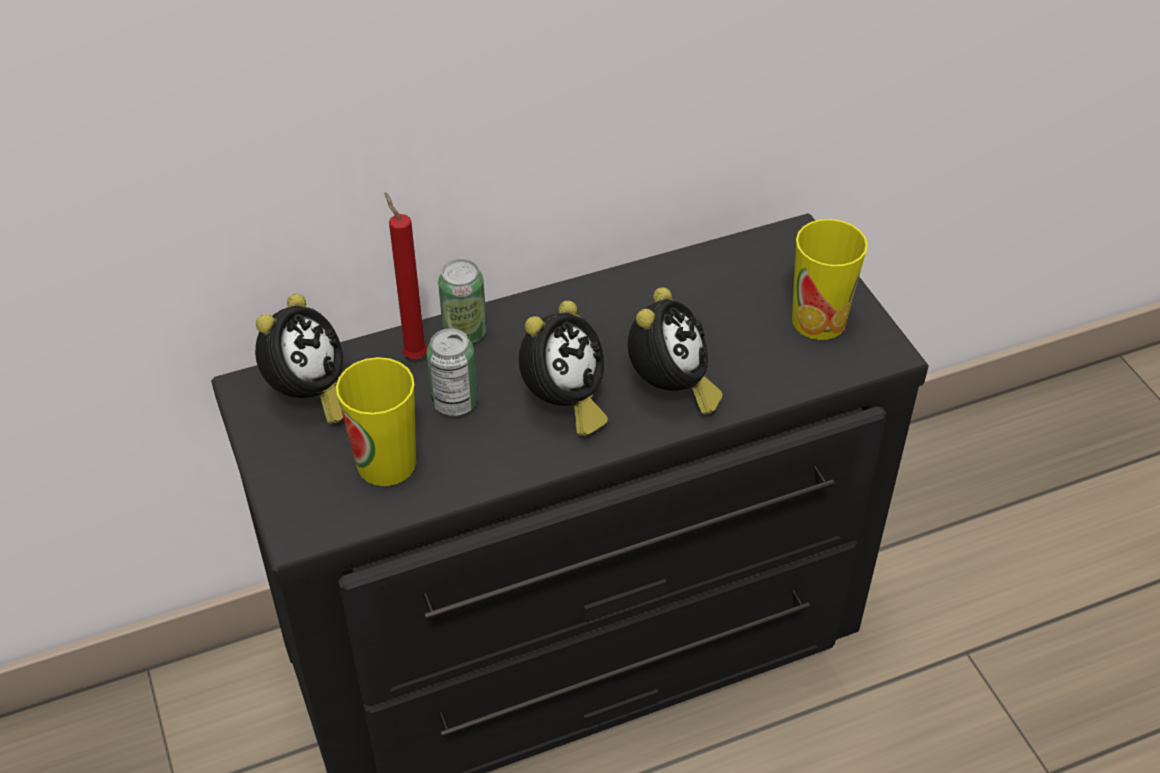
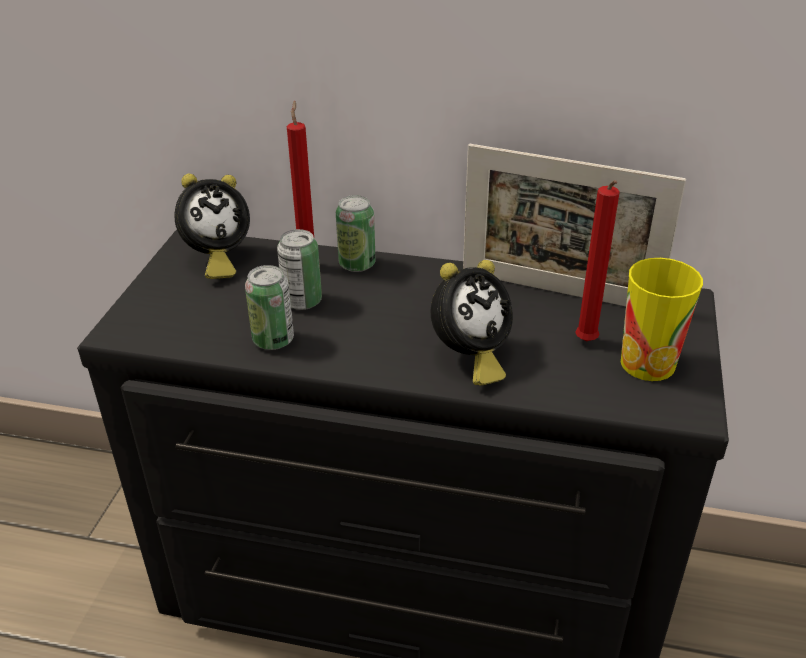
camera: 35 degrees right, 10 degrees down
cup [336,357,416,486] -> none
alarm clock [519,300,608,436] -> none
none -> can [245,265,294,350]
none -> picture frame [463,144,686,306]
none -> red candle [575,180,620,341]

